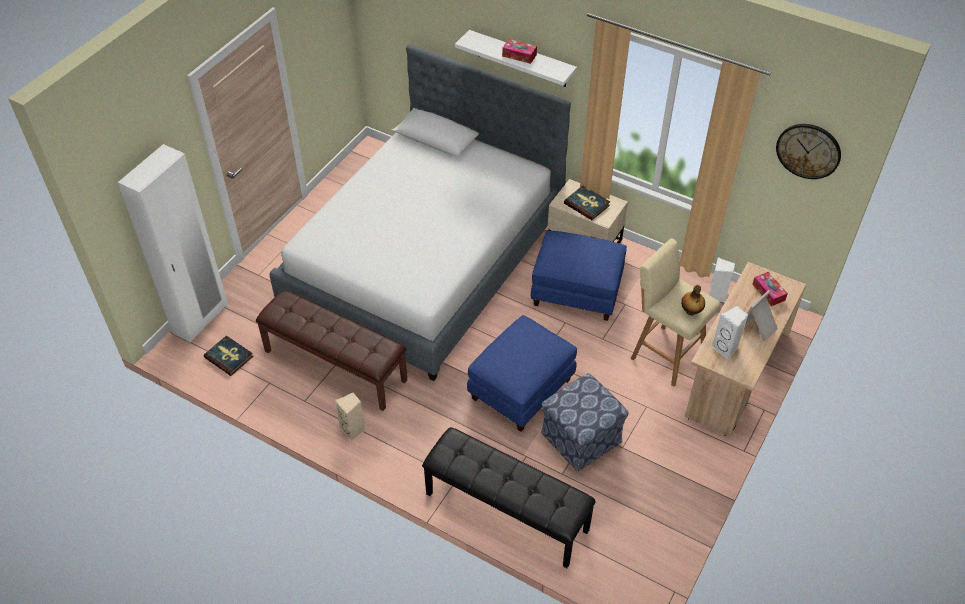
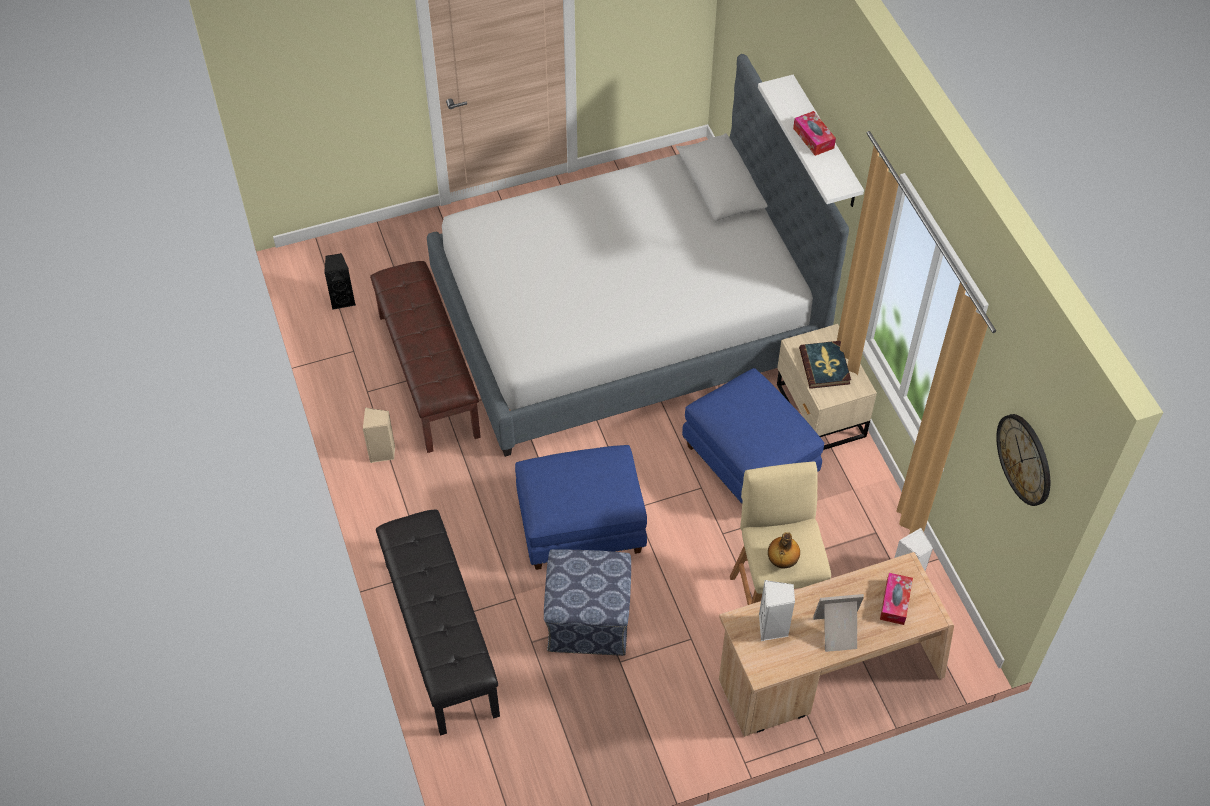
camera: 40 degrees right, 5 degrees up
white wardrobe [118,144,227,343] -> none
book [204,335,253,376] -> black speaker [324,253,356,310]

